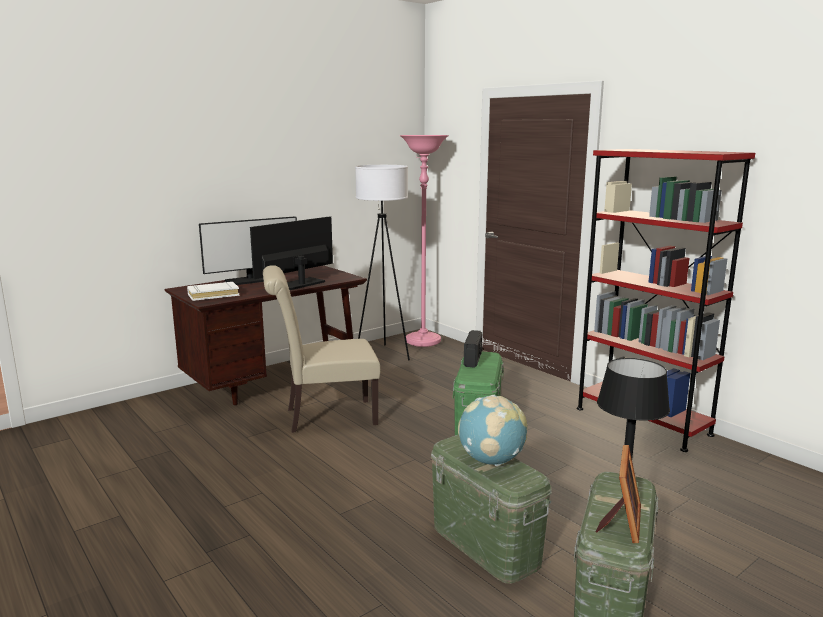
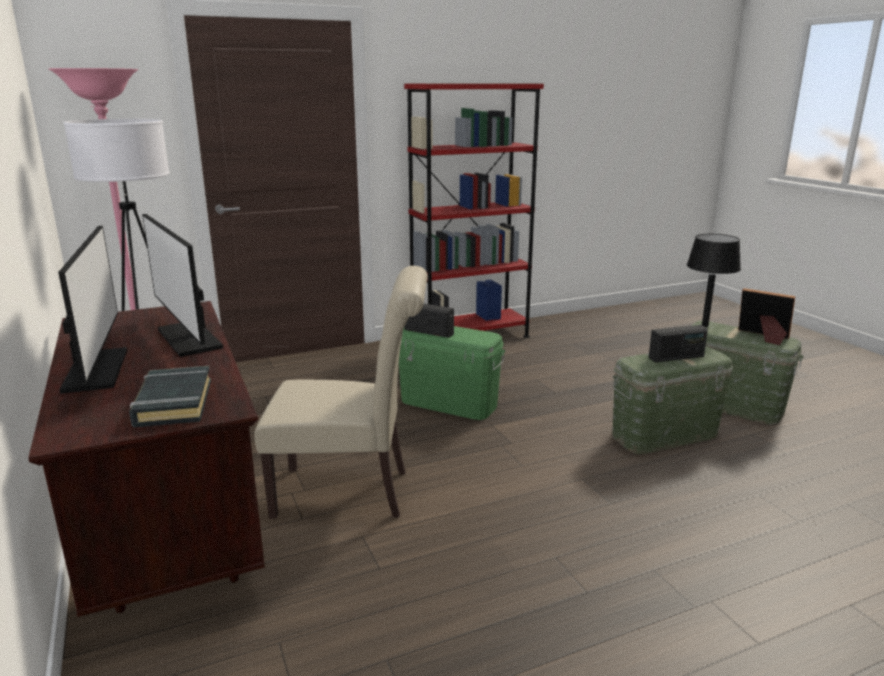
camera: 75 degrees left, 5 degrees up
white book [187,282,239,301] -> black book [129,366,211,427]
beige chair [263,265,381,433] -> beige chair turned 90 degrees counterclockwise [254,266,428,519]
globe [458,395,527,466] -> radio [649,325,708,362]

